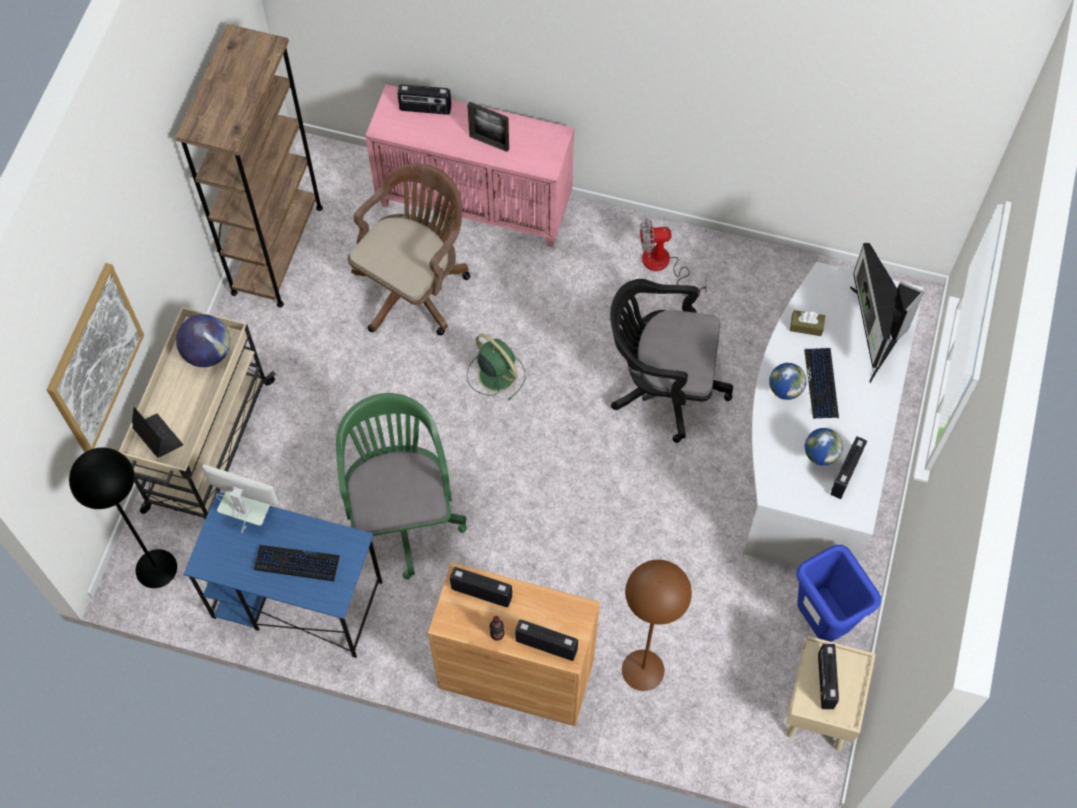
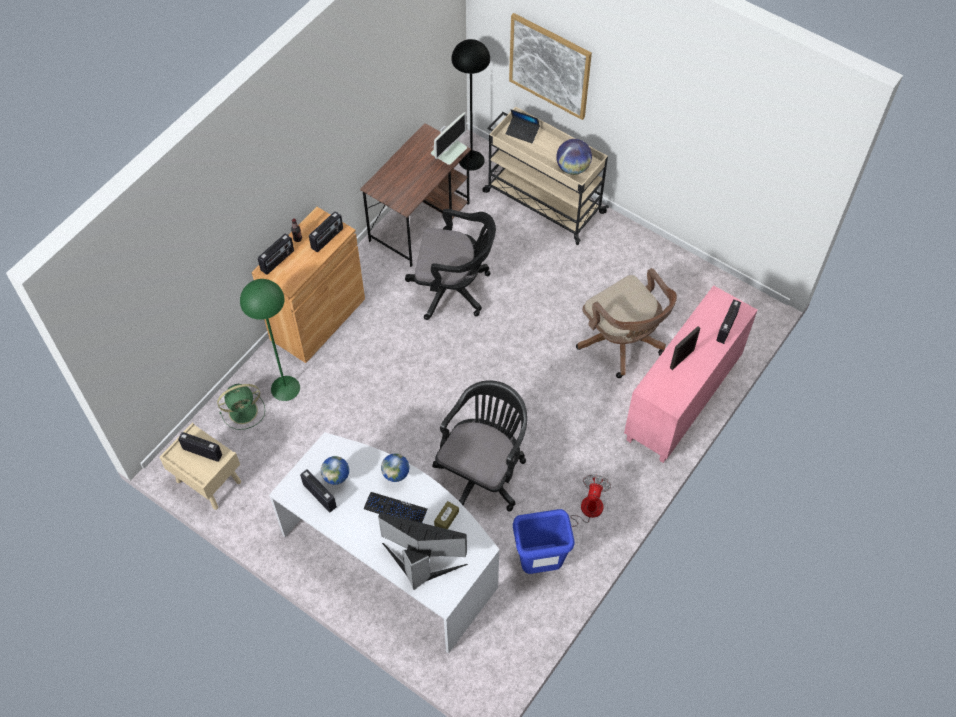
camera: 110 degrees right, 5 degrees down
laptop [132,407,183,458] -> laptop turned 45 degrees clockwise [506,109,540,143]
brown bookcase [175,24,323,308] -> none
blue desk [184,492,383,658] -> brown desk [360,123,471,267]
keyboard [254,545,340,581] -> none
green office chair [336,393,467,579] -> black office chair [405,209,496,320]
green fan [467,334,525,400] -> green fan moved to [217,384,265,430]
brown floor lamp [622,560,692,691] -> green floor lamp [240,279,300,401]
blue trash can [796,545,881,642] -> blue trash can moved to [513,509,575,574]

